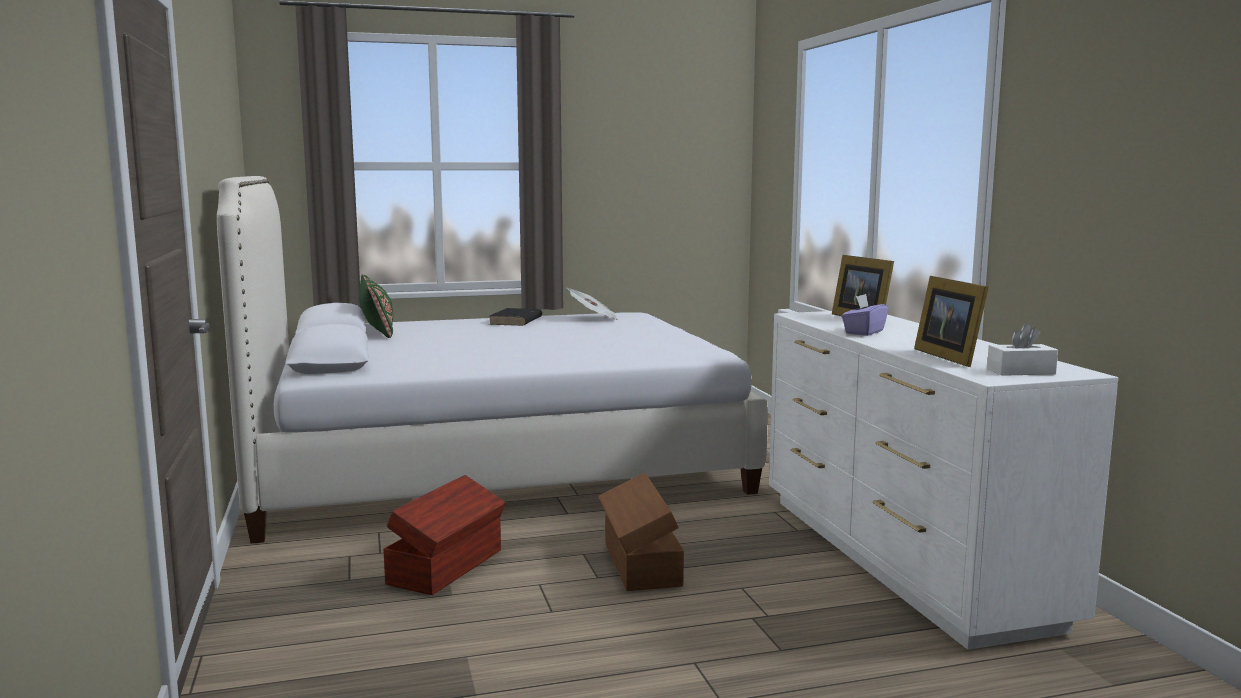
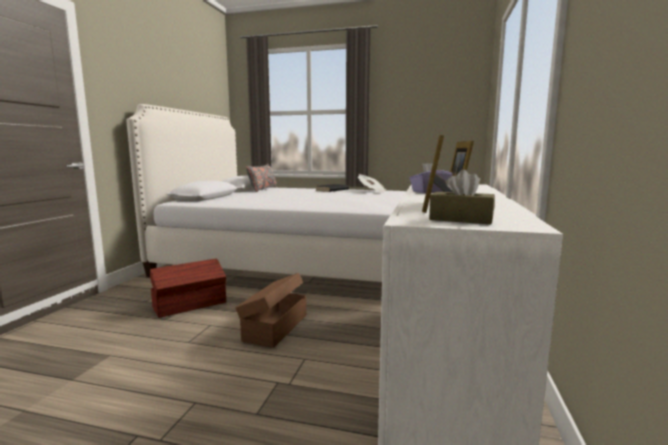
camera: 30 degrees right, 0 degrees up
green pillow [359,274,393,338] -> grey pillow [246,164,277,192]
white tissue box [987,324,1058,376] -> brown tissue box [429,170,495,224]

